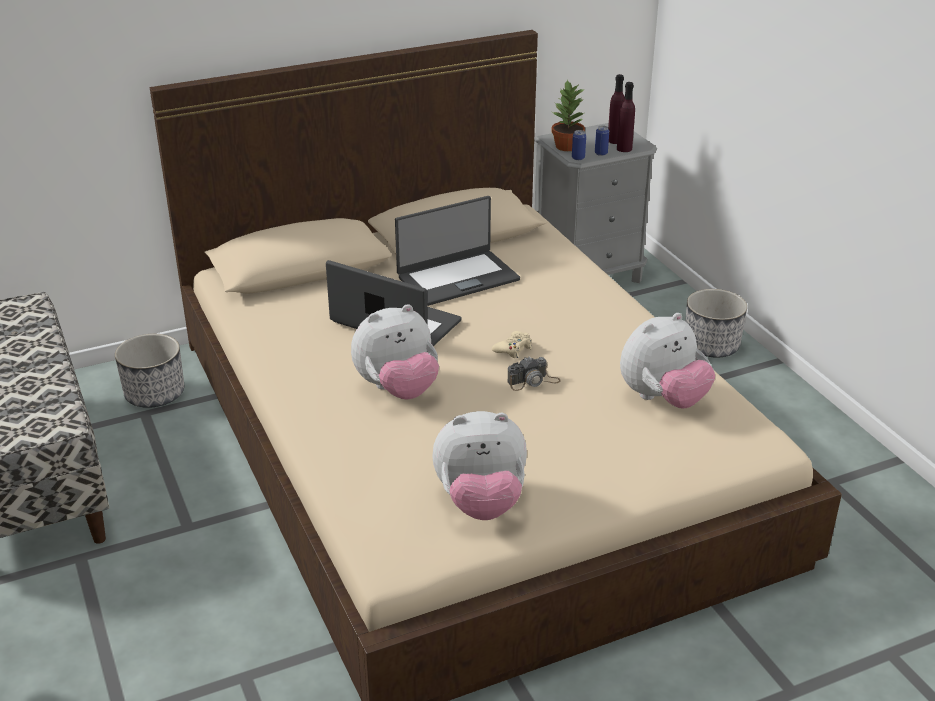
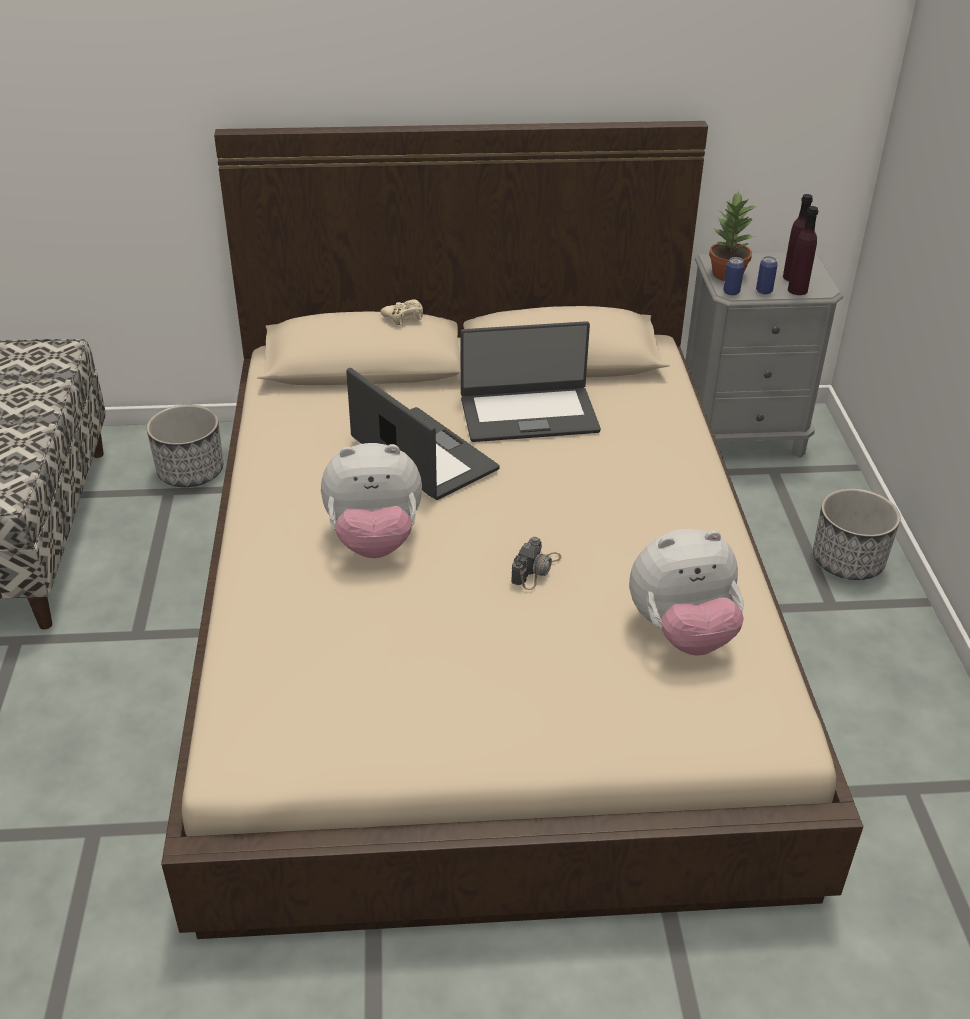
camera: 20 degrees right, 5 degrees up
plush toy [432,411,527,520] -> none
beige game controller [492,331,532,358] -> beige game controller moved to [380,299,423,325]
camera [507,356,561,391] -> camera turned 60 degrees counterclockwise [511,537,561,590]

